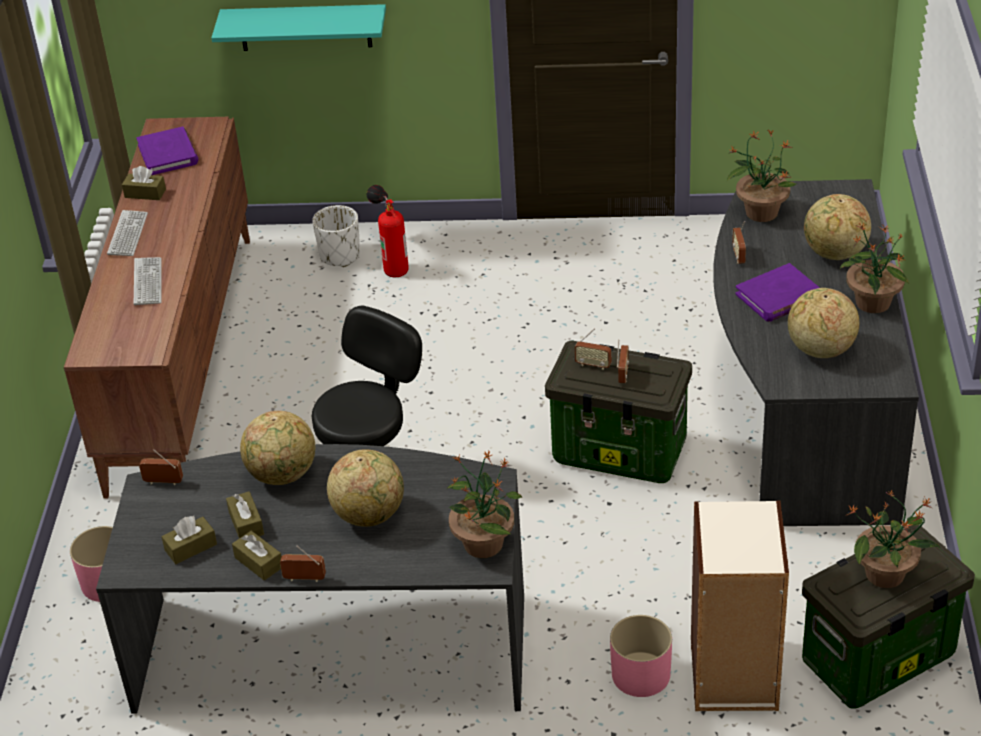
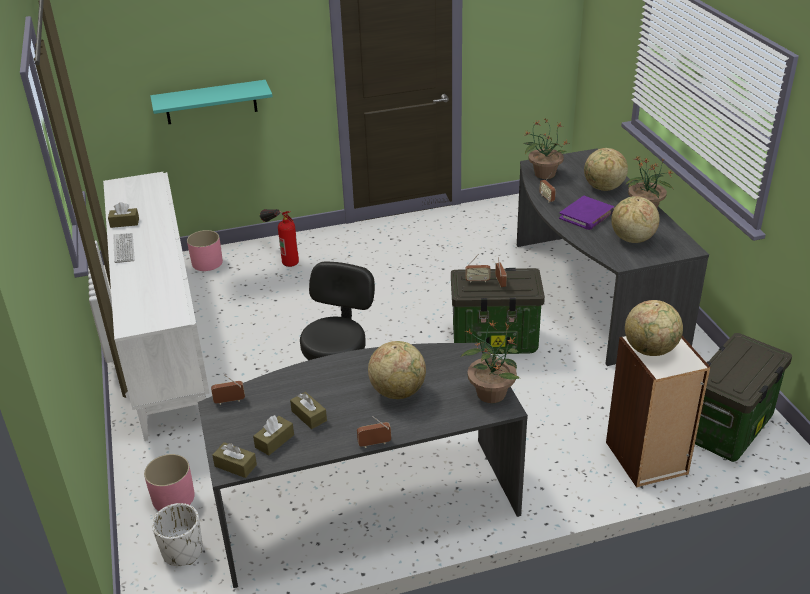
camera: 20 degrees left, 5 degrees down
brown cabinet [64,117,250,499] -> white cabinet [103,172,210,441]
keyboard [134,257,161,305] -> none
purple book [136,127,198,175] -> none
brown tissue box [232,531,282,581] -> brown tissue box moved to [212,442,257,478]
globe [240,411,315,485] -> globe moved to [625,300,683,356]
white planter [312,205,360,267] -> white planter moved to [152,503,203,566]
pink planter [610,615,672,697] -> pink planter moved to [187,230,223,271]
potted plant [845,491,941,588] -> none

